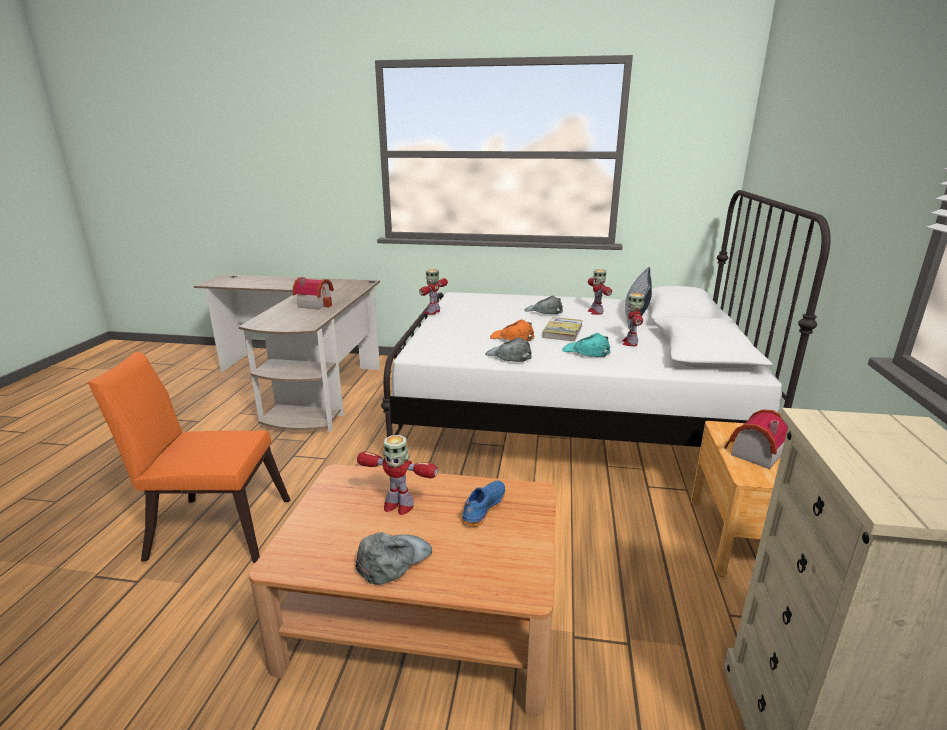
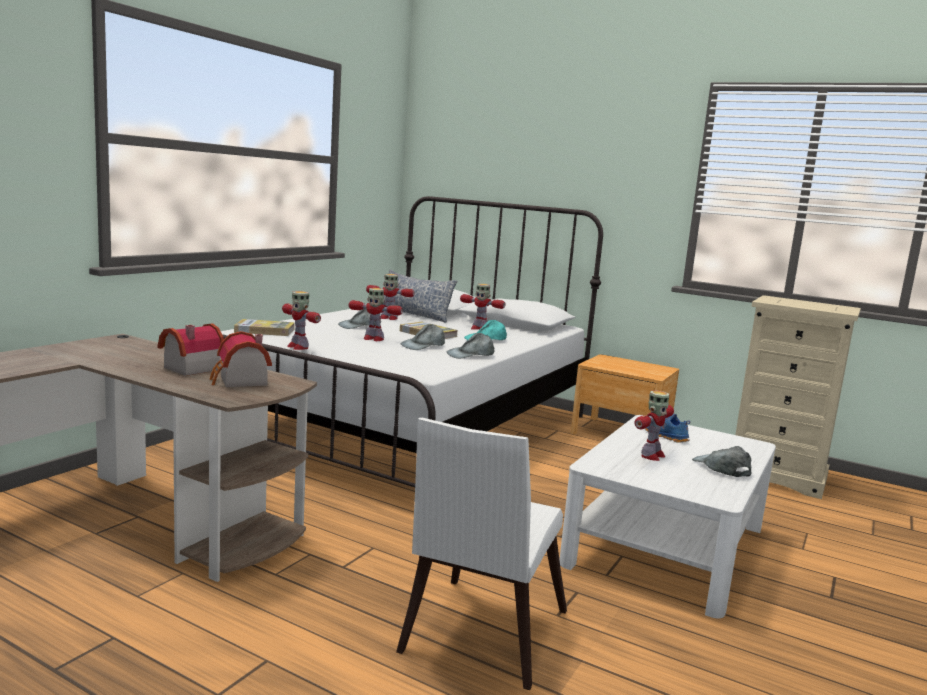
camera: 70 degrees left, 10 degrees down
orange chair [88,352,290,563] -> white chair [396,418,567,690]
brown coffee table [249,464,556,715] -> white coffee table [559,415,776,618]
orange cap [490,319,534,341] -> grey cap [400,324,445,350]
toy house [724,409,788,469] -> toy house moved to [209,331,272,387]
none -> book [234,319,295,336]
none -> toy robot [349,288,403,341]

